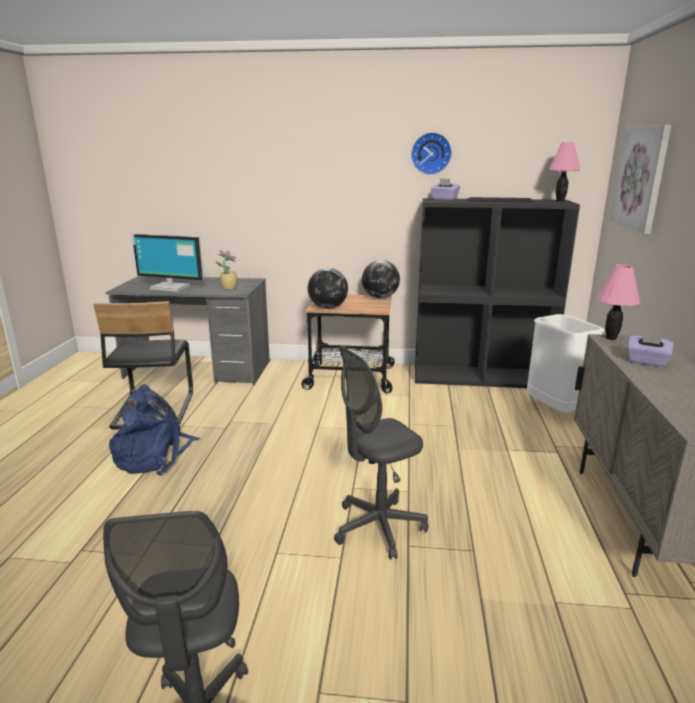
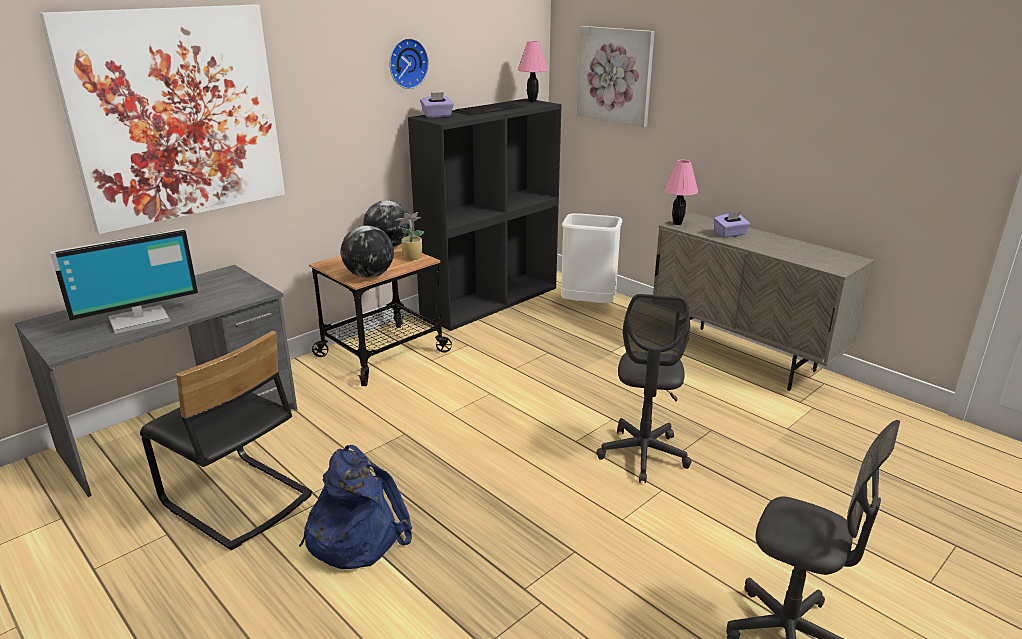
camera: 50 degrees left, 5 degrees up
potted plant [215,250,237,289] -> potted plant moved to [397,212,425,260]
none -> picture [40,5,285,234]

